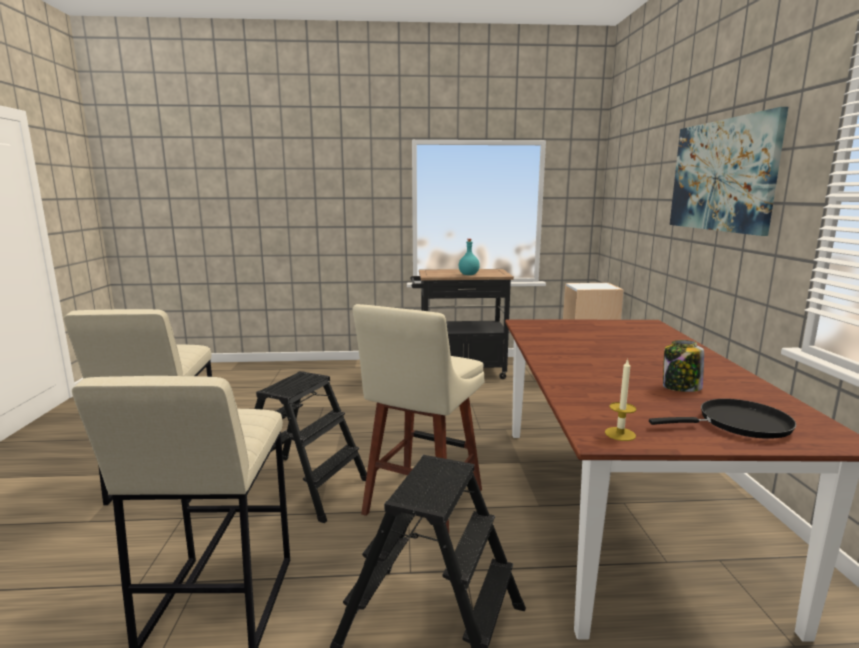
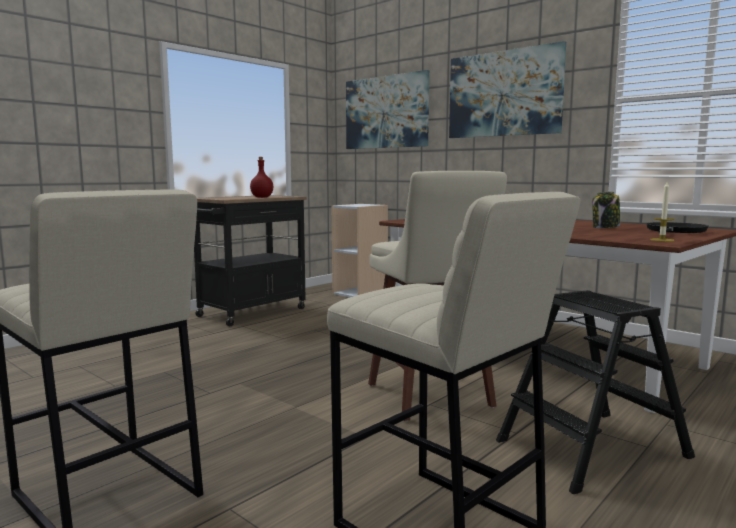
camera: 45 degrees left, 5 degrees down
black step ladder [255,371,367,523] -> none
turquoise bottle [459,239,480,275] -> red bottle [250,157,273,198]
none -> picture [346,70,429,149]

